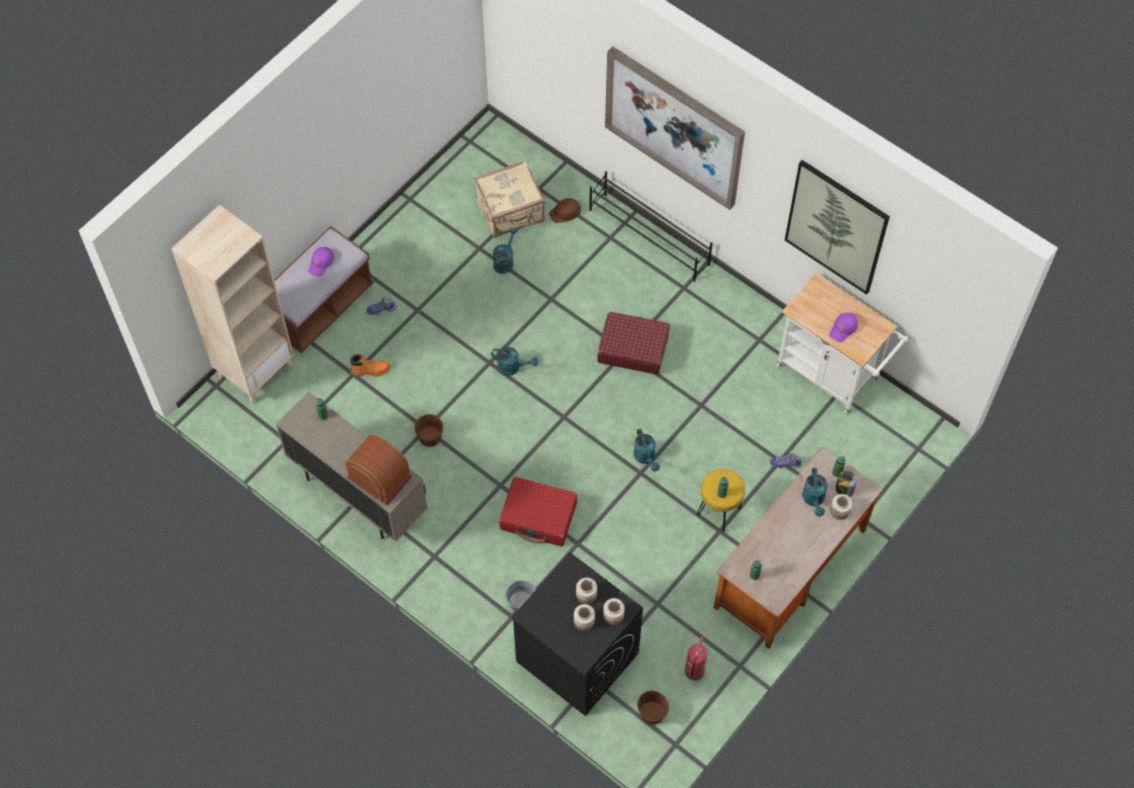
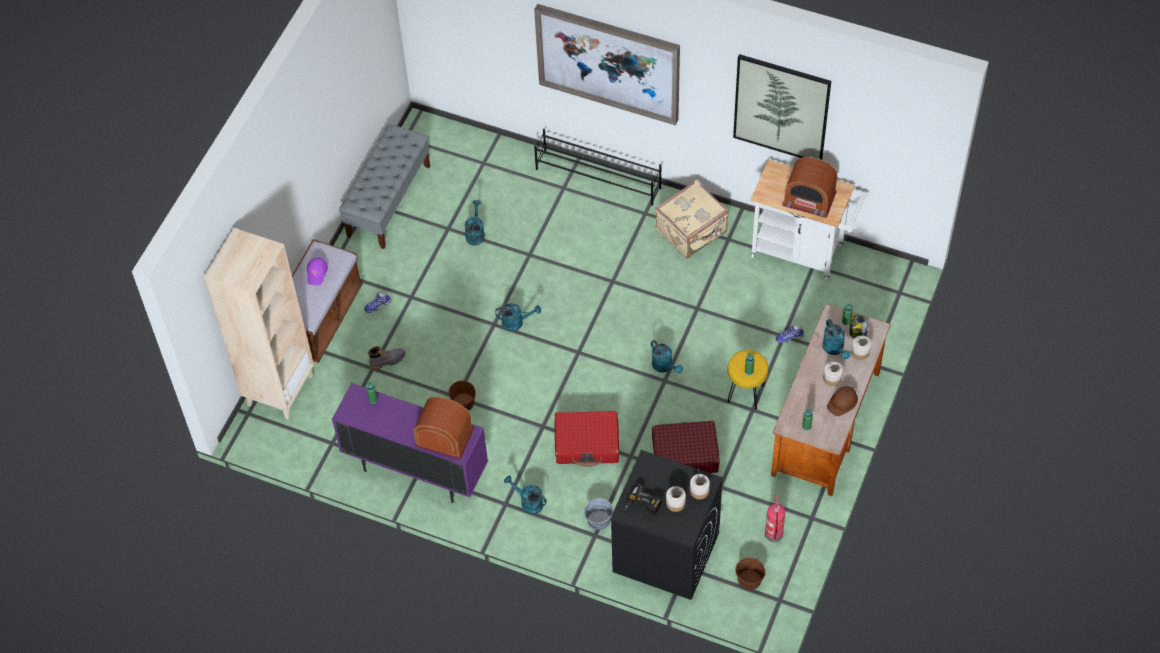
camera: 15 degrees left, 5 degrees down
beige cabinet [276,392,428,542] -> purple cabinet [332,383,488,503]
orange boot [350,354,391,377] -> grey boot [368,346,406,370]
beige suitcase [474,161,545,238] -> beige suitcase moved to [655,180,729,259]
brown hard hat [549,198,581,223] -> brown hard hat moved to [827,386,858,416]
jar [576,577,597,604] -> jar moved to [823,361,843,386]
red suitcase [597,312,670,375] -> red suitcase moved to [652,421,720,473]
purple cap [829,313,858,342] -> radio [782,157,837,218]
none -> grey bench [339,124,430,249]
none -> turquoise watering can [504,475,547,514]
none -> power drill [625,484,662,515]

